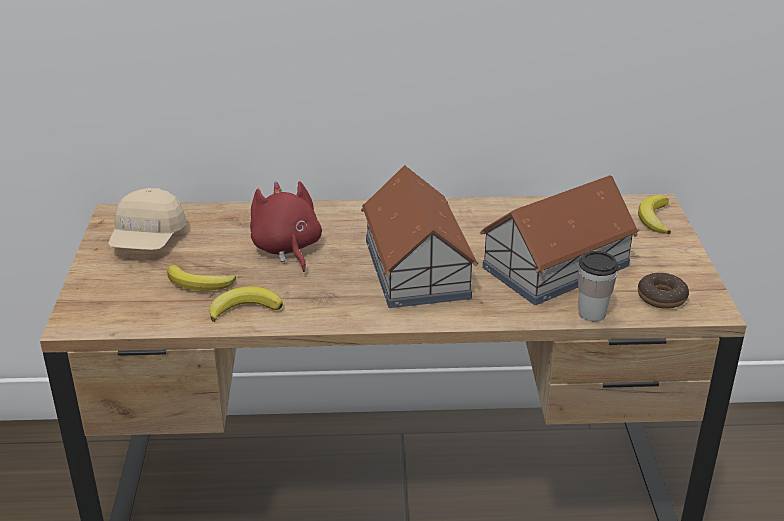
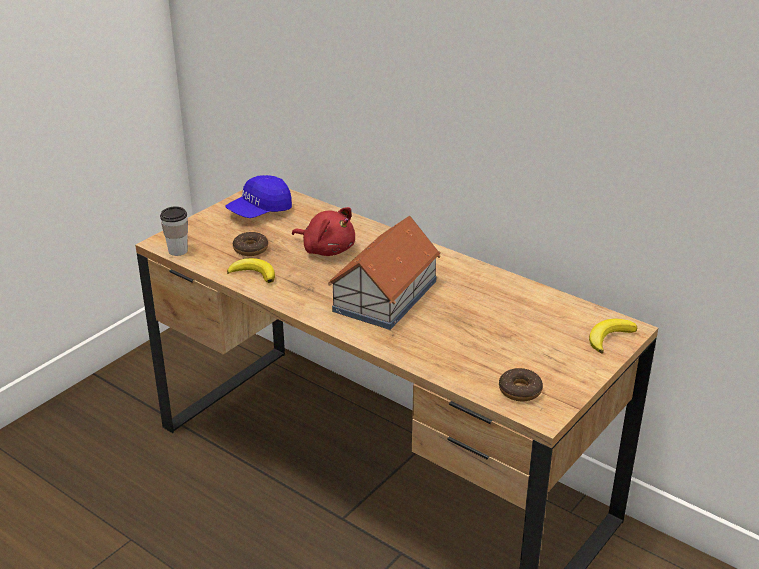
camera: 40 degrees right, 0 degrees up
beige cap [108,188,186,250] -> blue cap [225,175,292,218]
banana [167,265,236,291] -> donut [233,232,268,256]
red plush toy [250,181,322,272] -> red plush toy turned 105 degrees clockwise [292,207,355,256]
toy house [480,175,640,305] -> none
cup [578,251,618,322] -> cup moved to [160,206,188,256]

